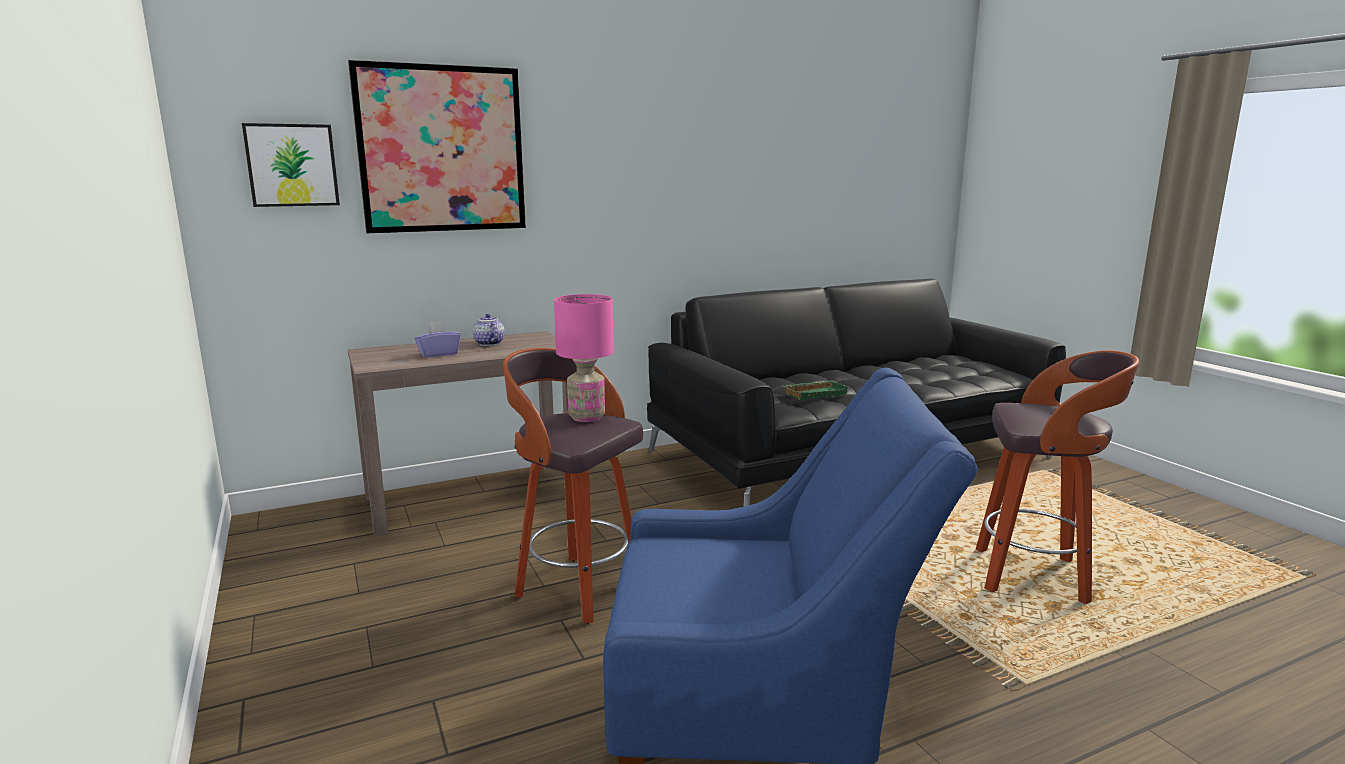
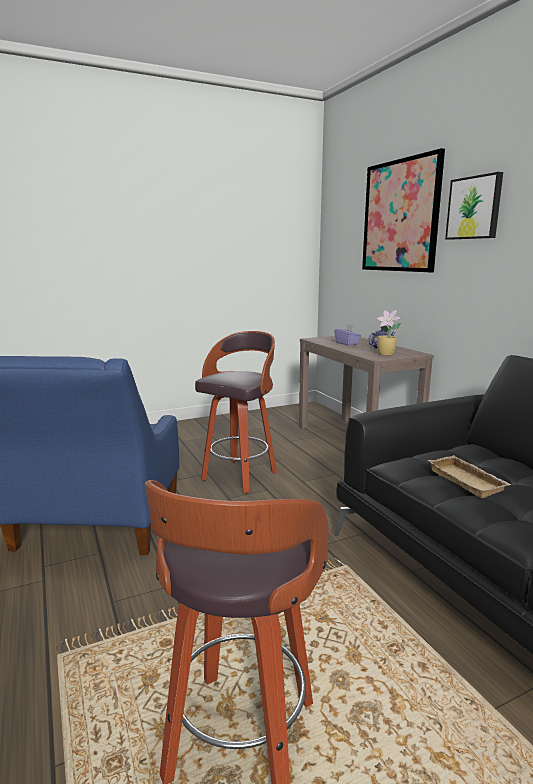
camera: 90 degrees right, 0 degrees up
picture [242,123,340,207] -> picture moved to [445,172,503,240]
pink table lamp [554,294,614,422] -> none
green tray [783,380,849,400] -> beige tray [428,456,512,498]
none -> potted plant [376,310,401,356]

